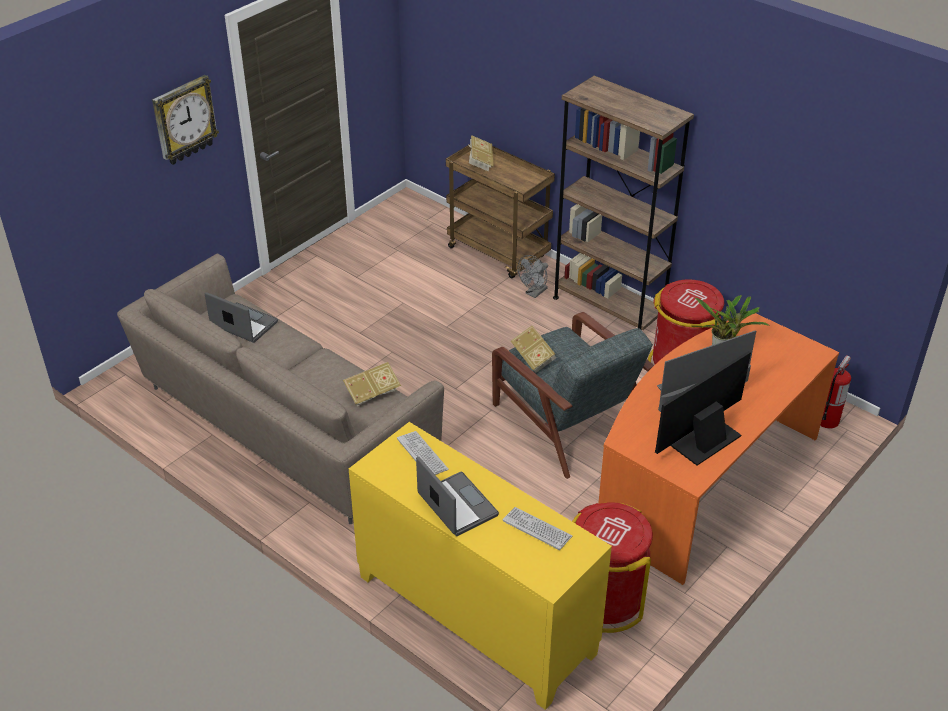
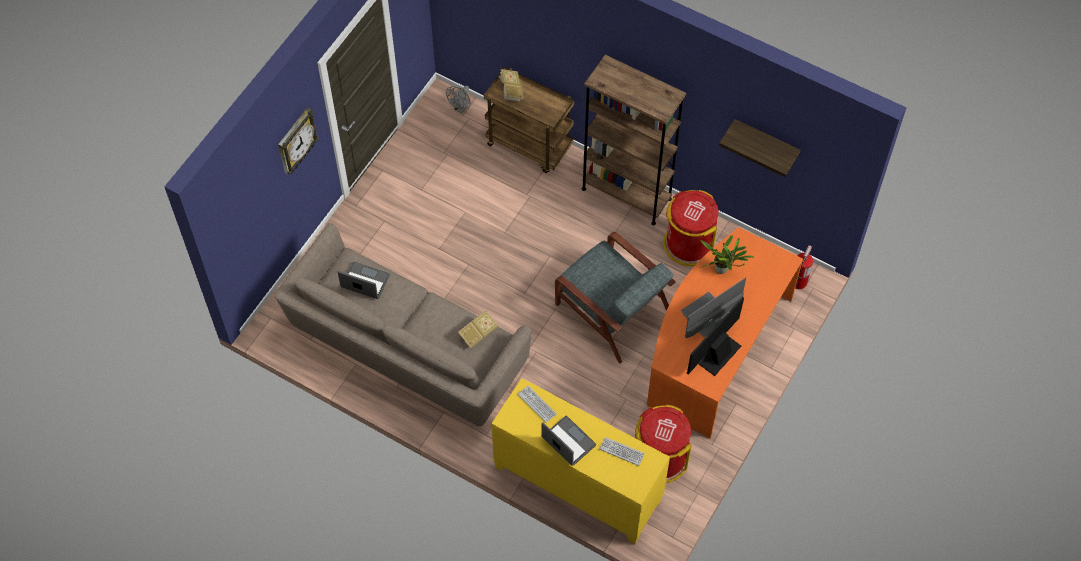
camera: 10 degrees left, 20 degrees up
book [511,325,556,373] -> none
grey fan [518,255,548,298] -> grey fan moved to [446,86,470,113]
none -> shelf [719,119,801,177]

